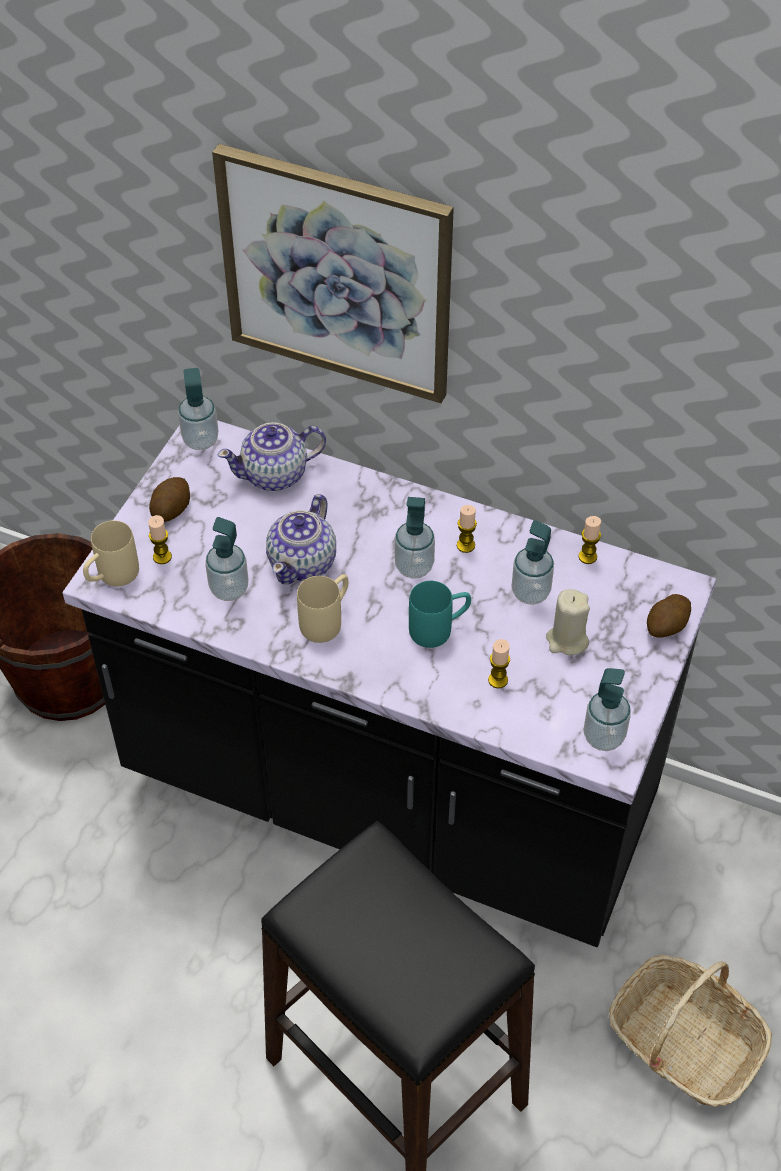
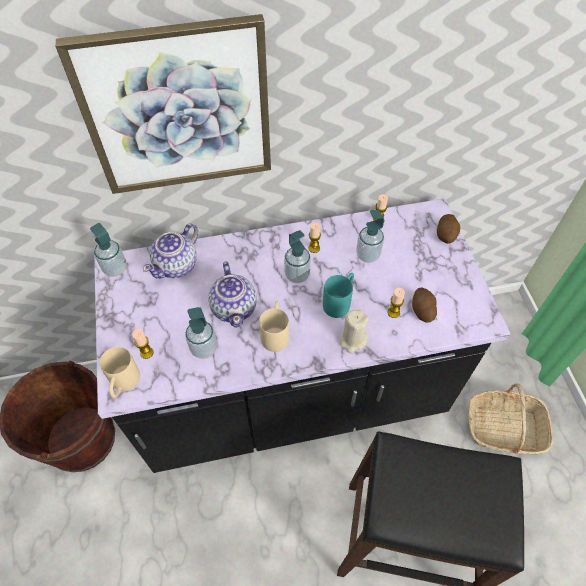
camera: 35 degrees left, 5 degrees up
potato [149,477,190,522] -> potato moved to [412,287,437,323]
beige candle [546,589,590,655] -> beige candle moved to [340,309,369,353]
soap dispenser [584,668,631,751] -> none

